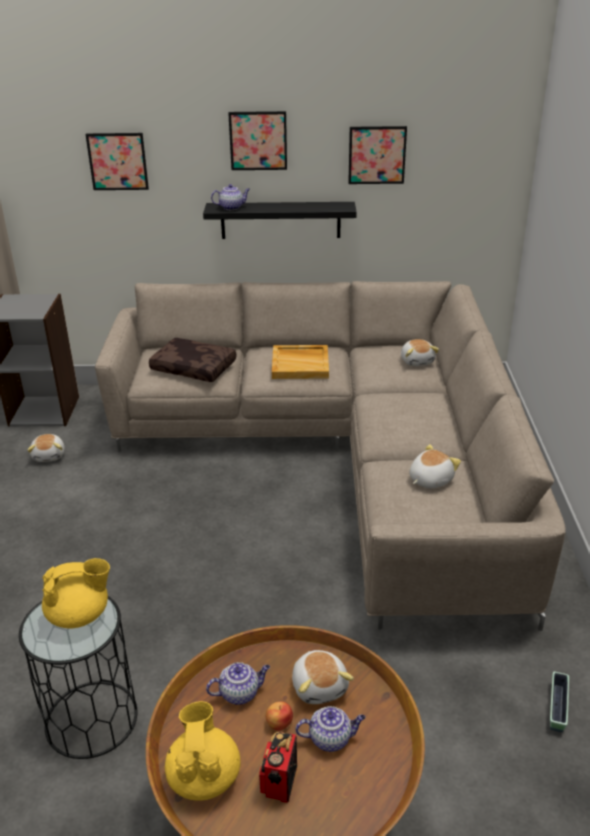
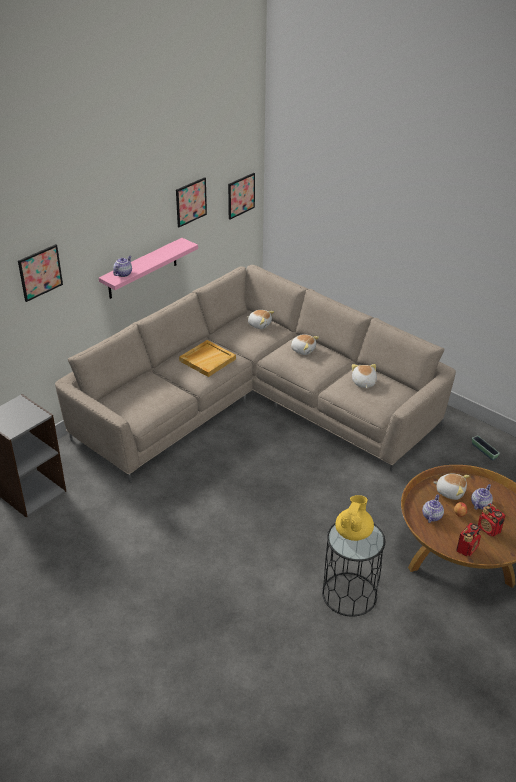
camera: 50 degrees left, 5 degrees up
plush toy [27,434,65,462] -> plush toy moved to [290,334,319,355]
brown pillow [149,338,236,382] -> none
yellow teapot [165,701,241,801] -> radio [456,523,481,557]
black shelf [203,202,357,239] -> pink shelf [99,238,198,299]
picture [228,111,287,170] -> picture moved to [228,173,255,220]

